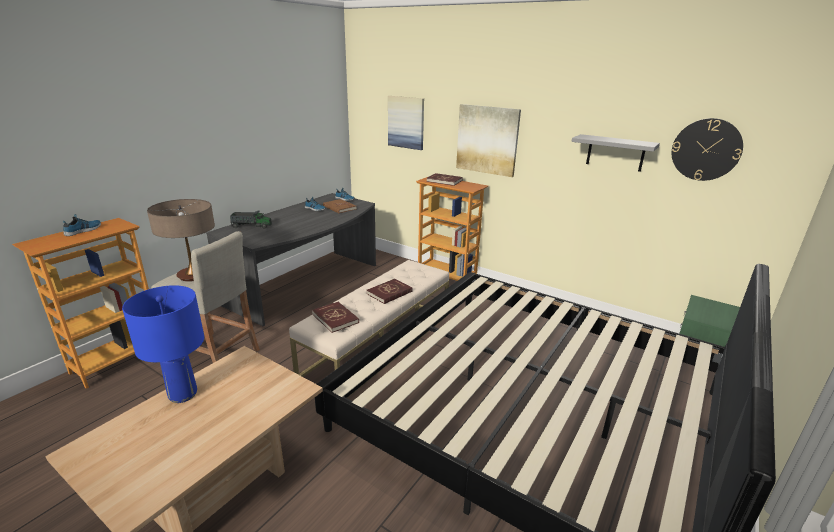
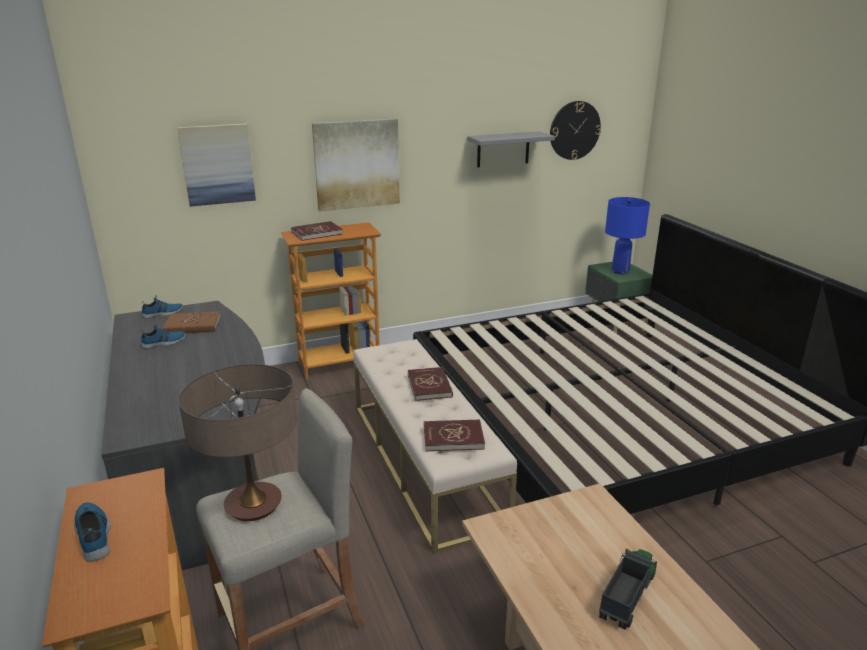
camera: 55 degrees left, 0 degrees up
blue table lamp [122,285,204,403] -> blue table lamp moved to [605,197,650,274]
toy truck [230,211,272,229] -> toy truck moved to [599,549,657,630]

